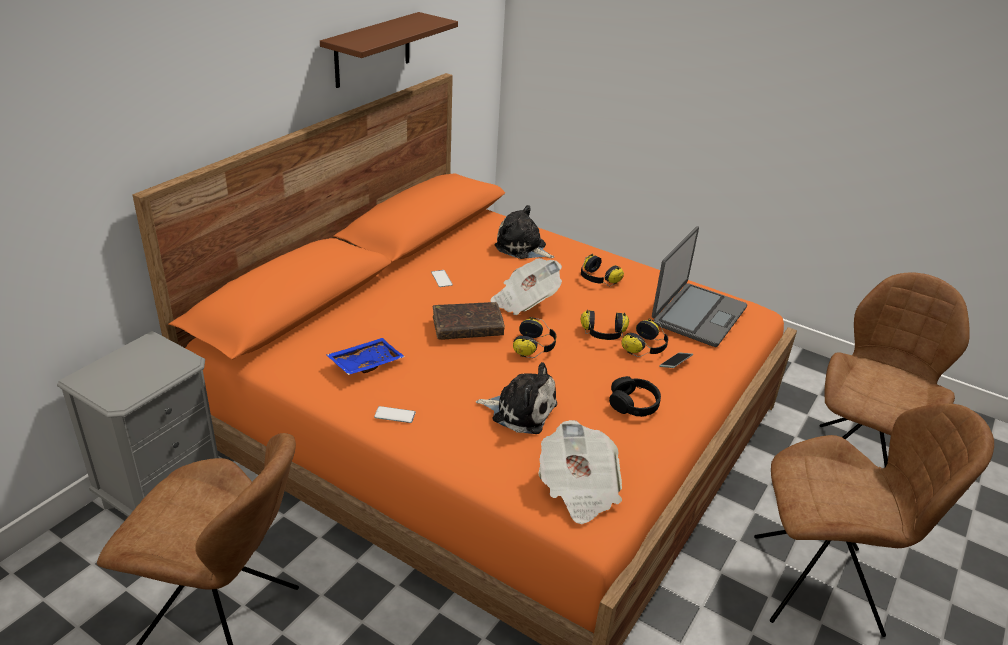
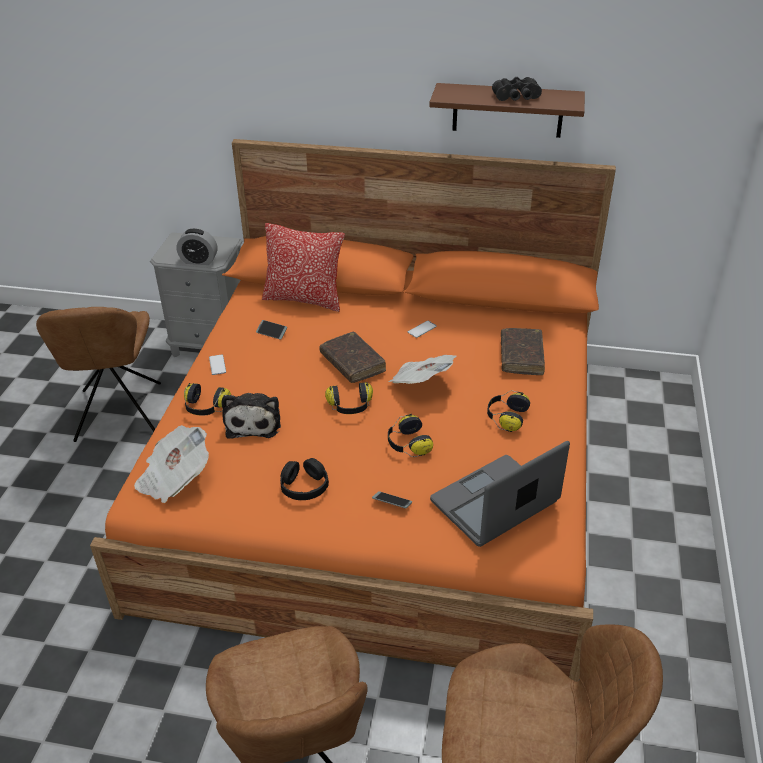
camera: 70 degrees right, 5 degrees up
blue tray [327,338,405,375] -> phone [256,320,287,340]
plush toy [495,205,554,259] -> brown book [501,328,545,375]
headphones [621,318,668,357] -> headphones moved to [184,383,231,416]
laptop [652,226,747,347] -> laptop turned 135 degrees clockwise [430,441,570,547]
none -> alarm clock [176,228,217,265]
none -> pillow [262,223,345,312]
none -> black binoculars [492,77,542,101]

